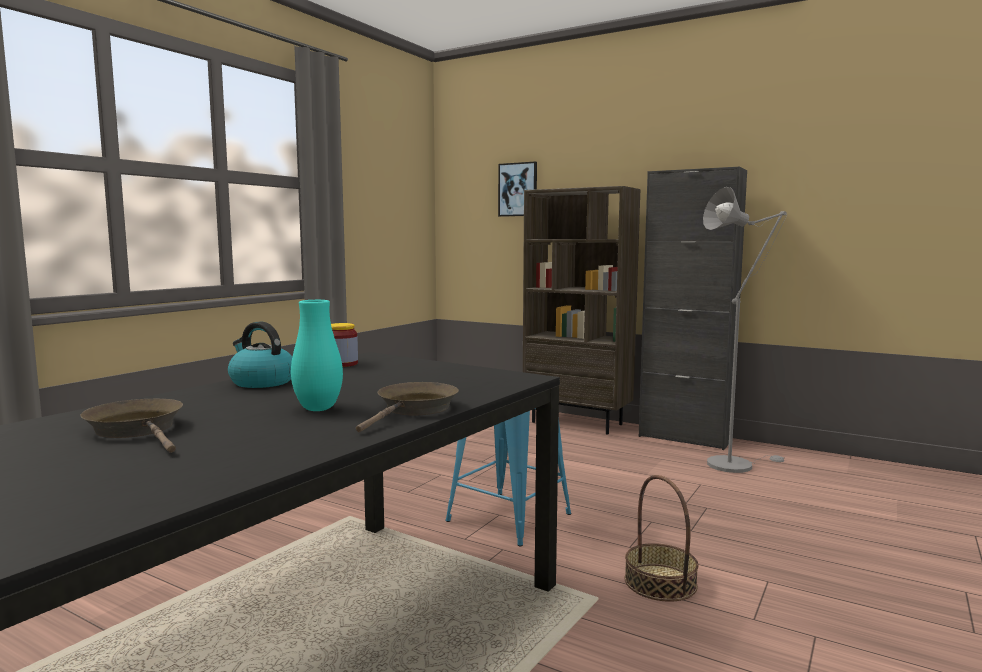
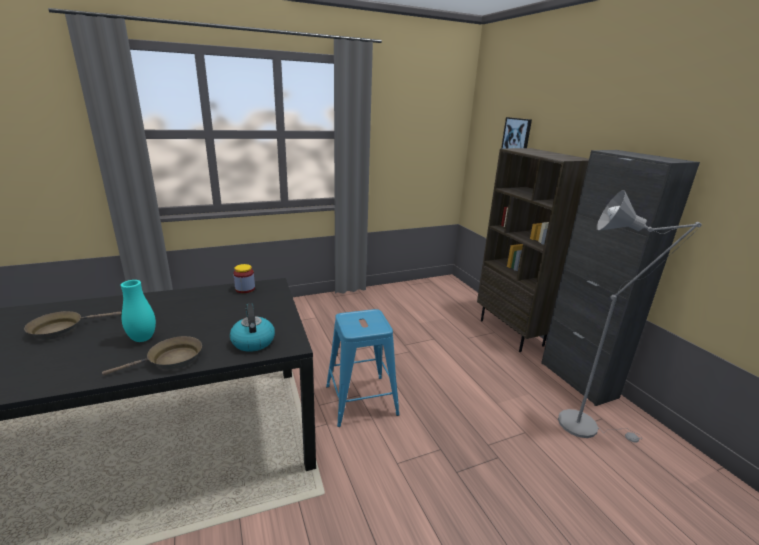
camera: 35 degrees right, 15 degrees up
brown frying pan [81,399,183,453] -> brown frying pan turned 120 degrees counterclockwise [24,311,121,340]
kettle [228,322,292,388] -> kettle moved to [230,304,275,352]
basket [625,475,699,602] -> none

